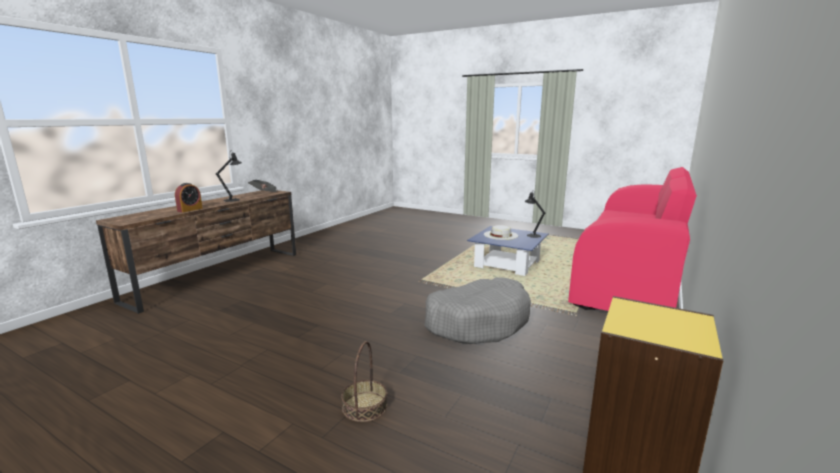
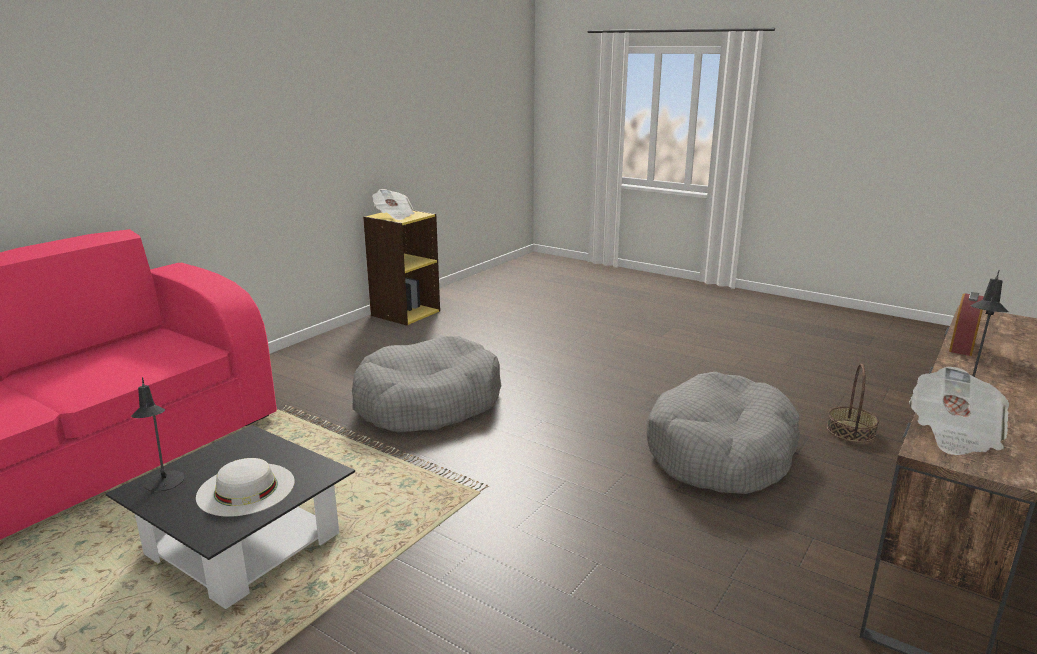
camera: 175 degrees left, 5 degrees up
basket [341,341,387,422] -> basket moved to [826,364,879,443]
blue coffee table [467,226,549,276] -> black coffee table [105,425,355,609]
none -> newspaper [372,189,415,220]
none -> grey dog bed [646,371,800,494]

